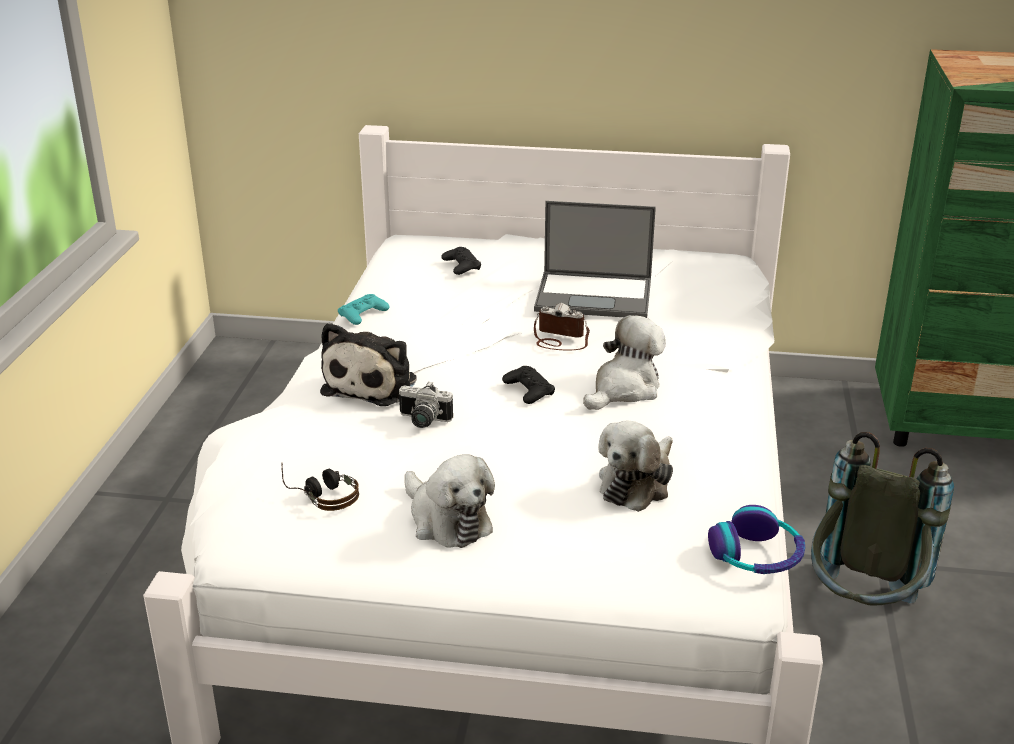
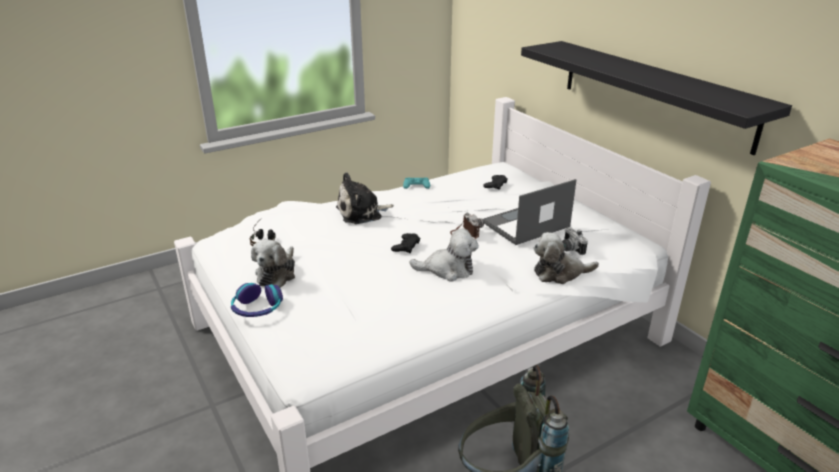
camera: 50 degrees right, 0 degrees up
camera [399,382,453,428] -> camera moved to [562,227,588,255]
laptop [534,201,656,318] -> laptop turned 90 degrees clockwise [483,179,576,245]
plush toy [598,421,673,512] -> plush toy moved to [533,232,599,284]
headphones [708,505,805,574] -> headphones moved to [231,283,283,317]
none -> black shelf [521,41,792,155]

